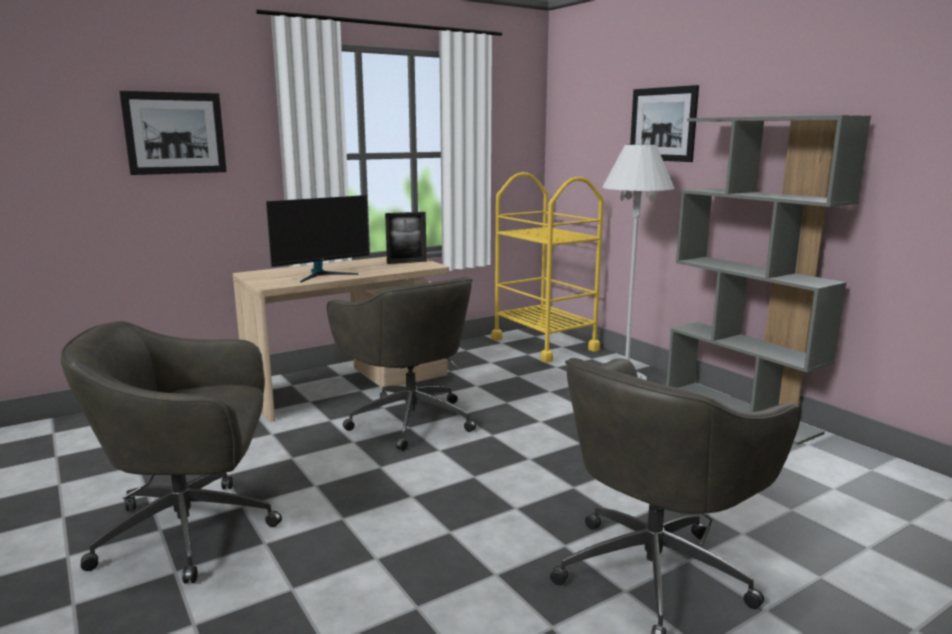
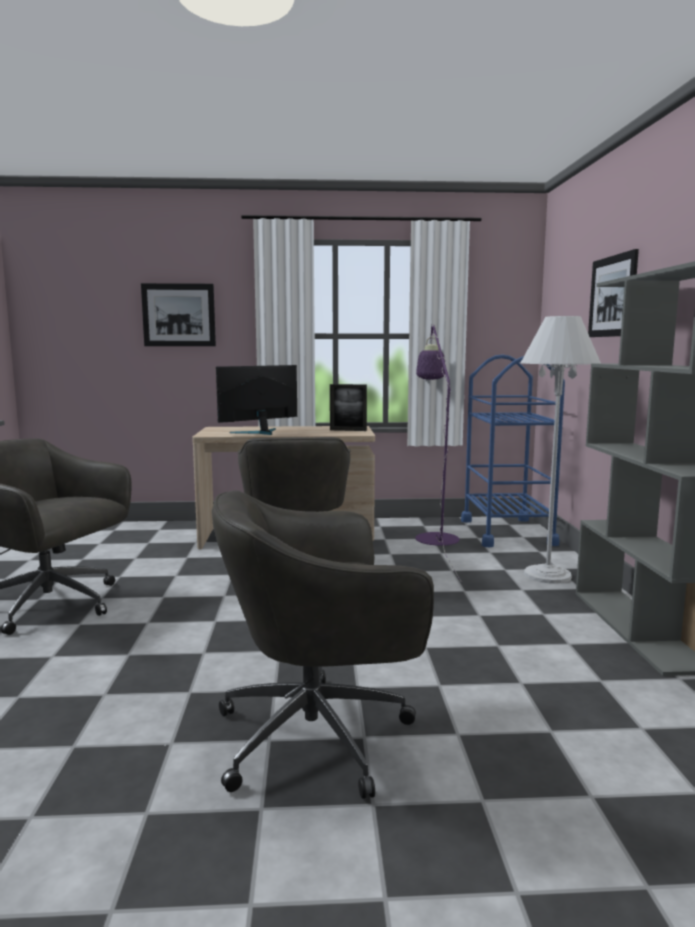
camera: 30 degrees right, 5 degrees down
monitor [266,195,369,283] -> monitor turned 150 degrees clockwise [216,365,297,435]
yellow cart [491,172,604,363] -> blue cart [461,354,565,547]
none -> purple floor lamp [415,324,462,583]

